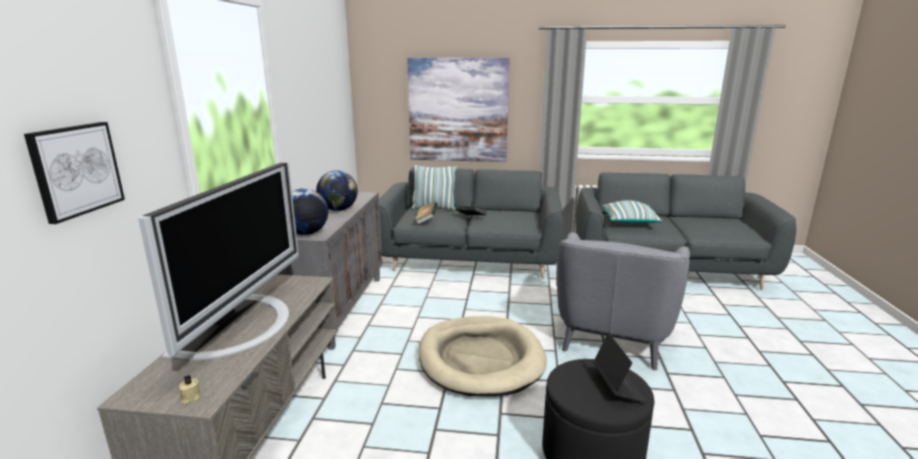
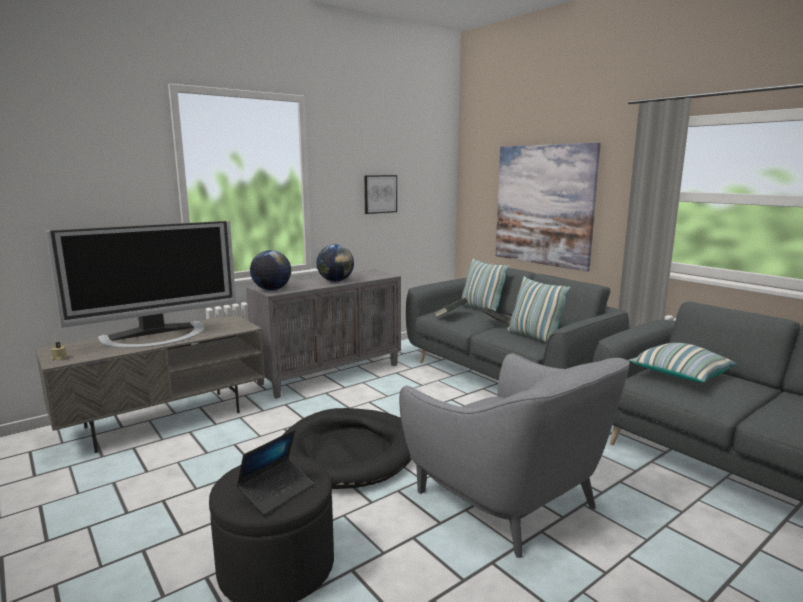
camera: 45 degrees right, 5 degrees down
picture [24,122,125,224] -> picture moved to [364,175,397,214]
beige dog bed [418,316,547,396] -> black dog bed [283,408,412,489]
grey armchair [557,232,690,370] -> grey armchair turned 105 degrees counterclockwise [399,353,630,558]
none -> pillow [507,276,570,343]

